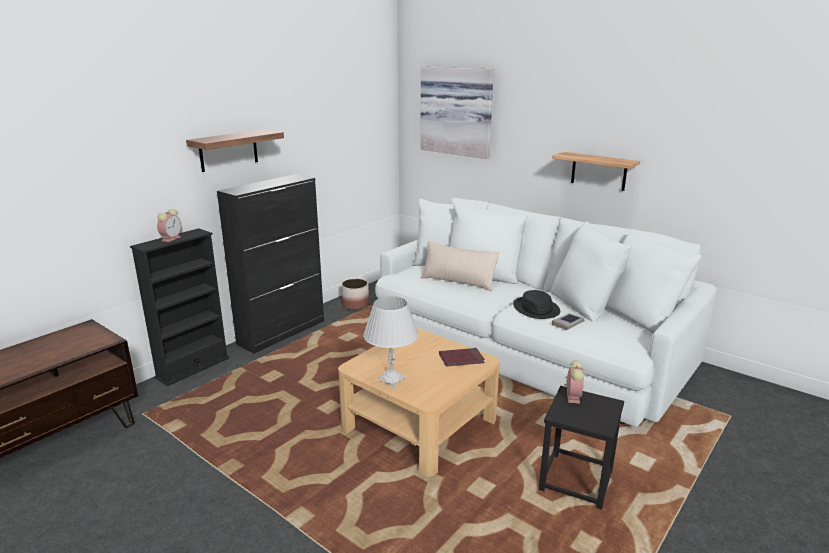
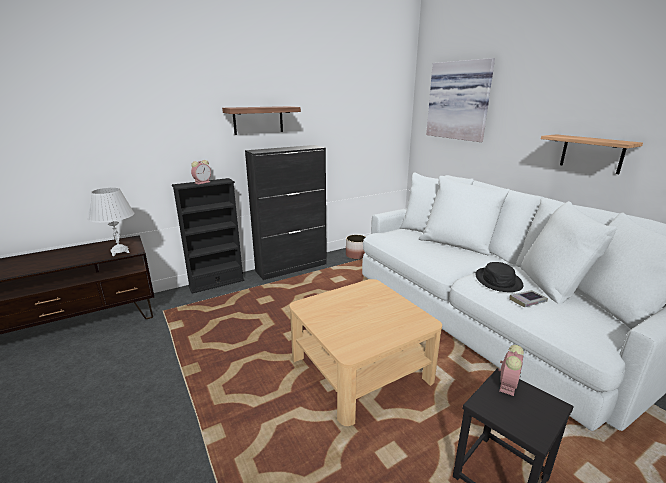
camera: 20 degrees right, 0 degrees up
white table lamp [363,296,418,388] -> white table lamp moved to [88,188,134,256]
beige pillow [421,241,499,291] -> none
red book [439,348,485,367] -> none

